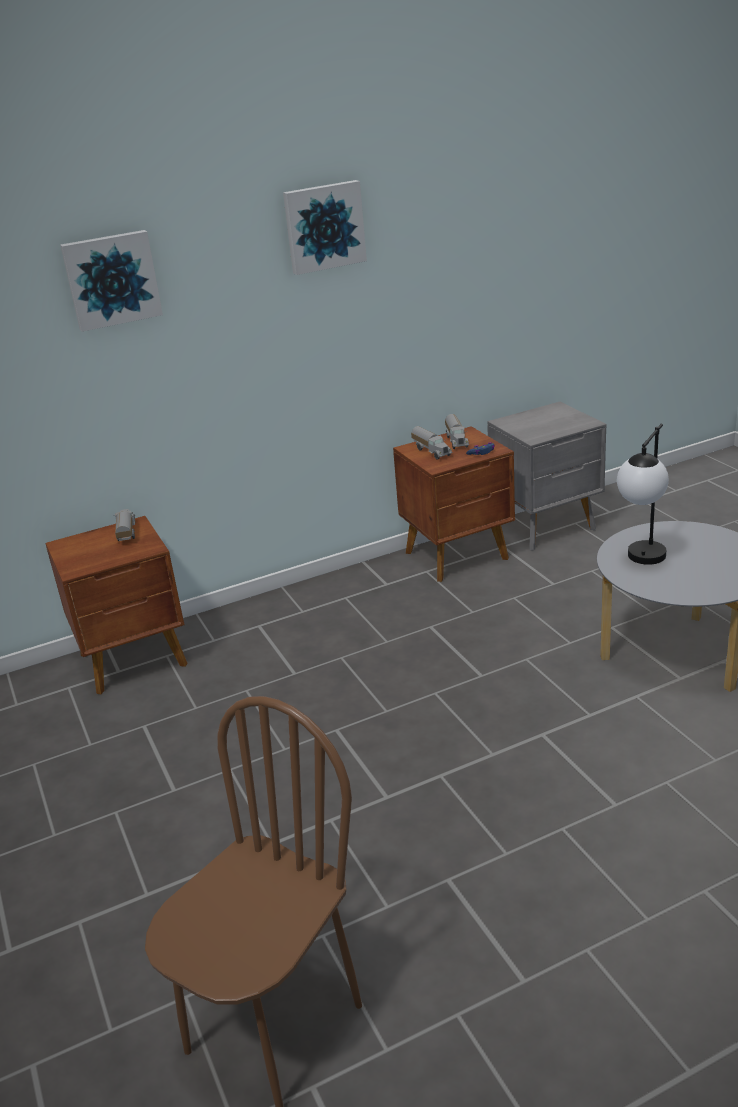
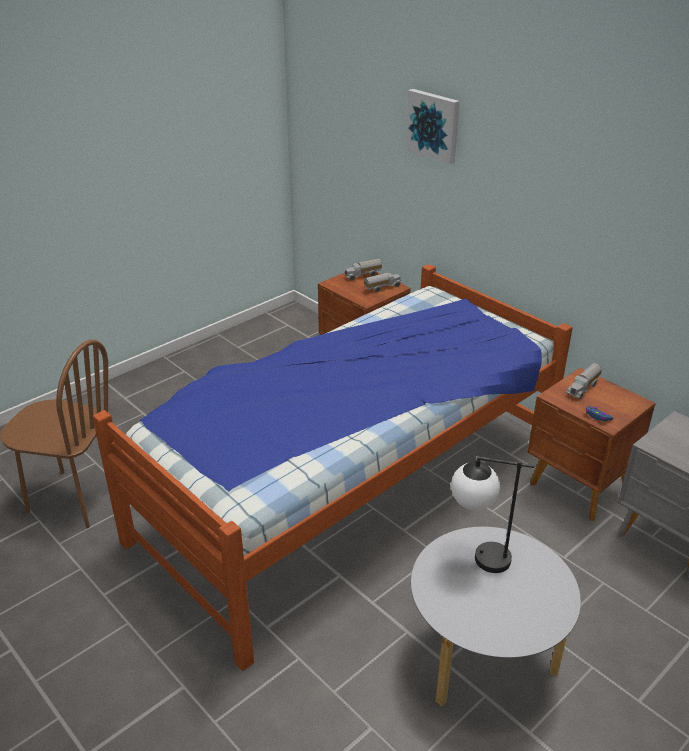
camera: 70 degrees right, 5 degrees up
picture [283,180,367,275] -> none
toy truck [445,414,469,449] -> toy truck moved to [343,259,382,281]
none -> bed [92,264,572,671]

